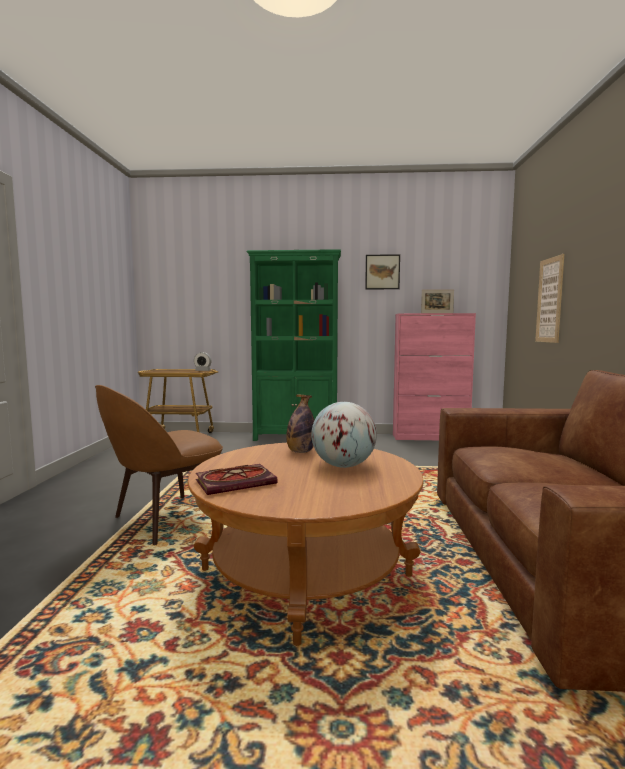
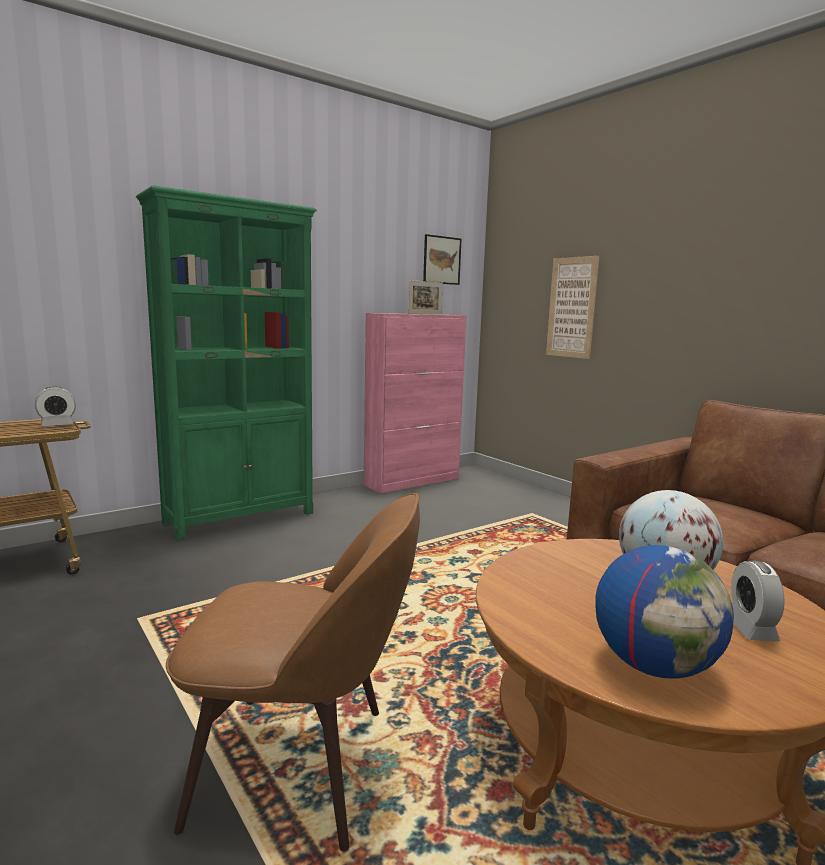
camera: 40 degrees left, 5 degrees up
brown chair [95,385,223,545] -> brown chair turned 90 degrees counterclockwise [166,493,420,852]
book [196,464,278,495] -> globe [595,545,734,679]
bottle [286,394,315,453] -> none
picture [365,254,400,289] -> picture moved to [423,234,462,285]
none -> alarm clock [731,560,785,642]

